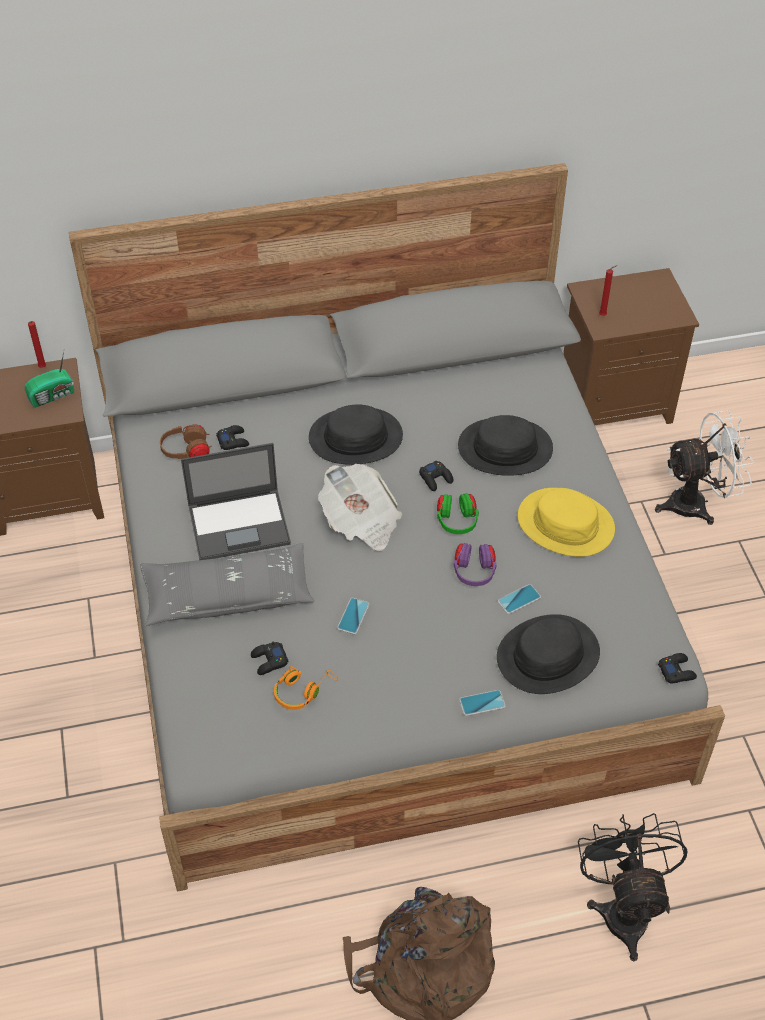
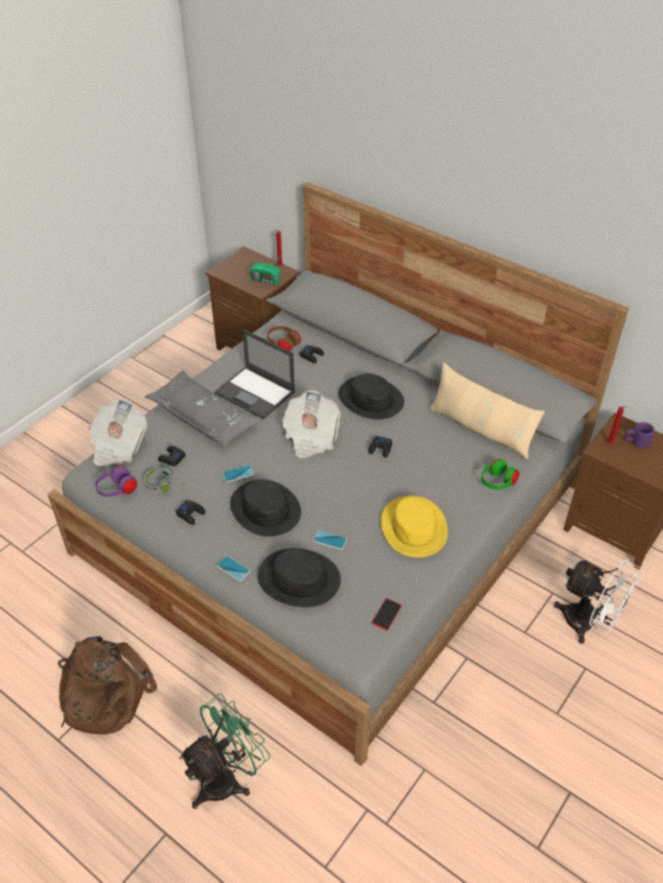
camera: 50 degrees right, 5 degrees down
orange headphones [274,666,338,710] -> grey headphones [144,463,184,492]
green headphones [437,493,479,534] -> green headphones moved to [481,459,519,490]
purple headphones [454,543,497,586] -> purple headphones moved to [95,466,137,497]
black hat [458,415,553,476] -> black hat moved to [230,479,301,537]
black fan [578,813,687,961] -> green fan [179,694,270,809]
black game controller [658,653,697,683] -> black game controller moved to [176,501,205,525]
none -> newspaper [89,399,147,466]
none -> phone [371,598,402,631]
none -> beige pillow [429,362,545,459]
none -> purple mug [624,422,655,448]

